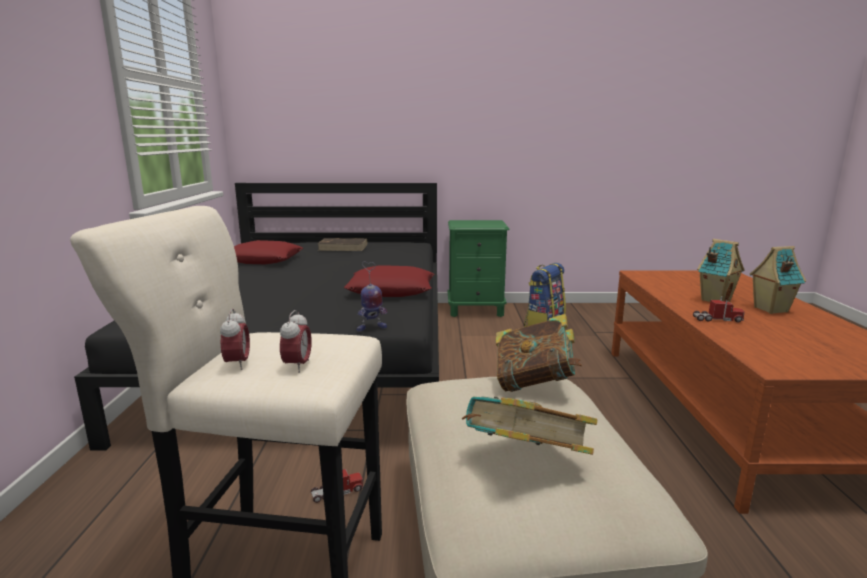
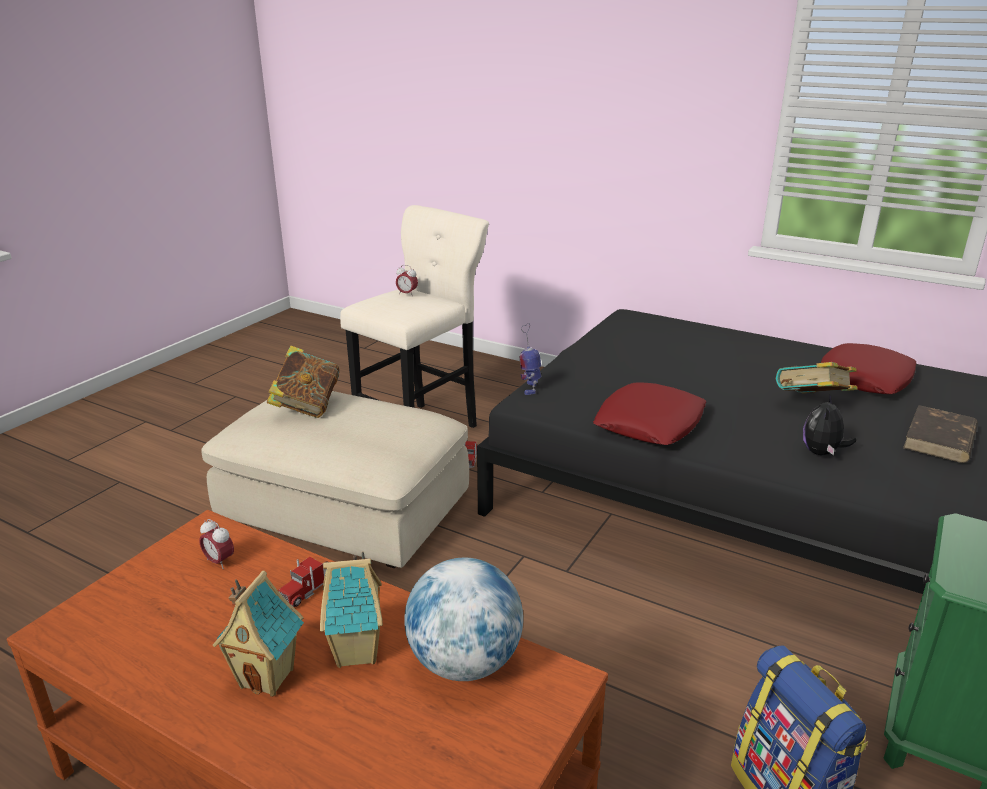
camera: 120 degrees right, 10 degrees up
alarm clock [280,310,312,373] -> alarm clock moved to [199,519,234,569]
book [496,314,582,392] -> book moved to [776,362,858,394]
none -> globe [404,558,523,681]
none -> plush toy [803,395,856,455]

